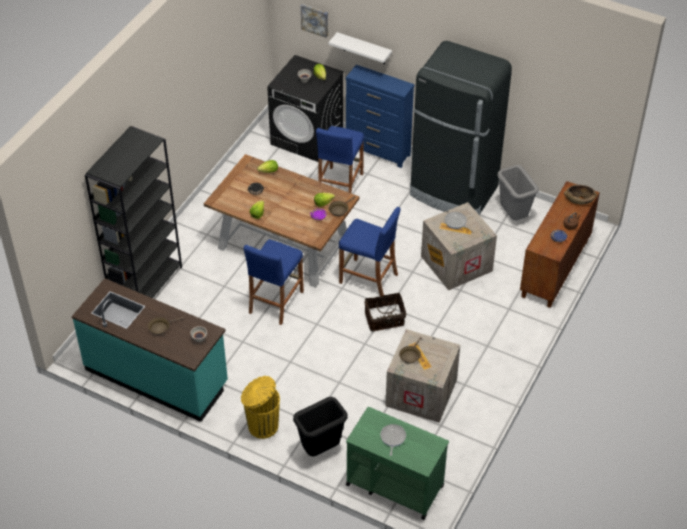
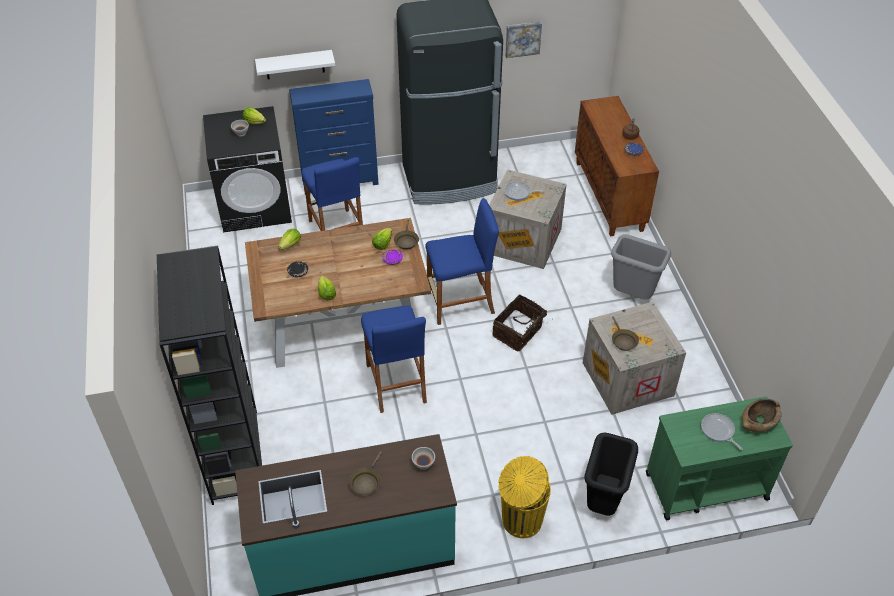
camera: 40 degrees left, 0 degrees up
picture [301,4,328,38] -> picture moved to [505,22,542,58]
grey trash can [497,165,539,220] -> grey trash can moved to [611,234,671,299]
brown bowl [564,185,597,204] -> brown bowl moved to [742,399,782,432]

